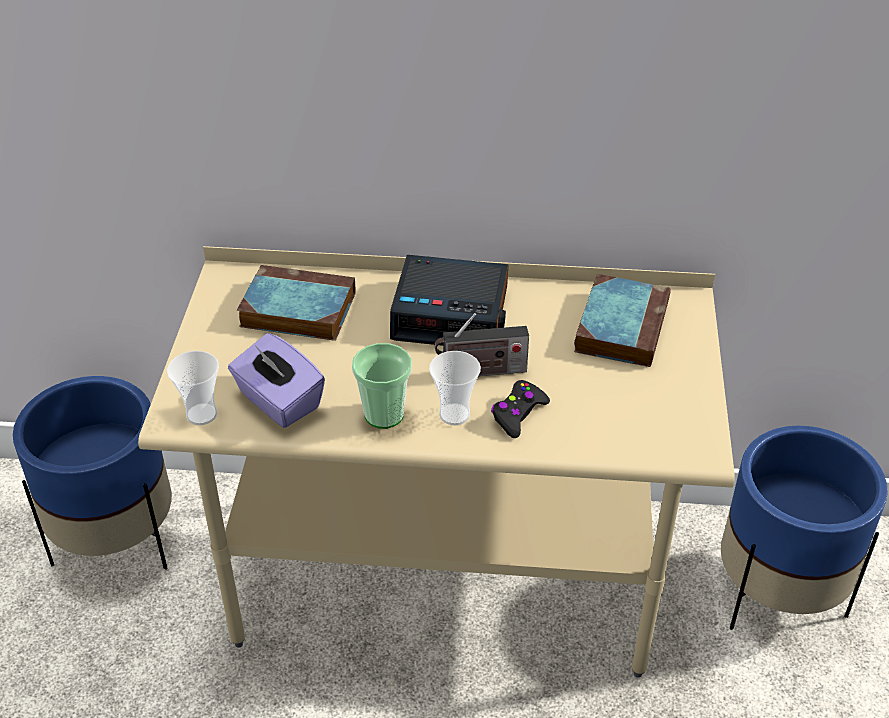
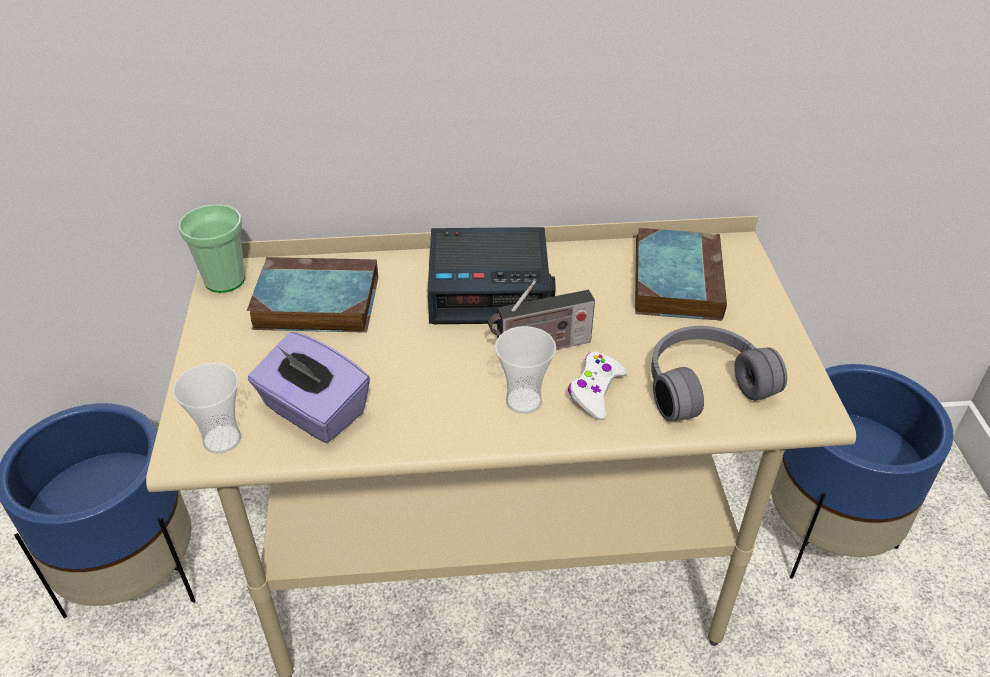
camera: 10 degrees left, 0 degrees up
cup [352,343,412,429] -> cup moved to [178,204,245,293]
black game controller [491,380,550,438] -> white game controller [568,352,627,420]
none -> grey headphones [651,326,787,421]

